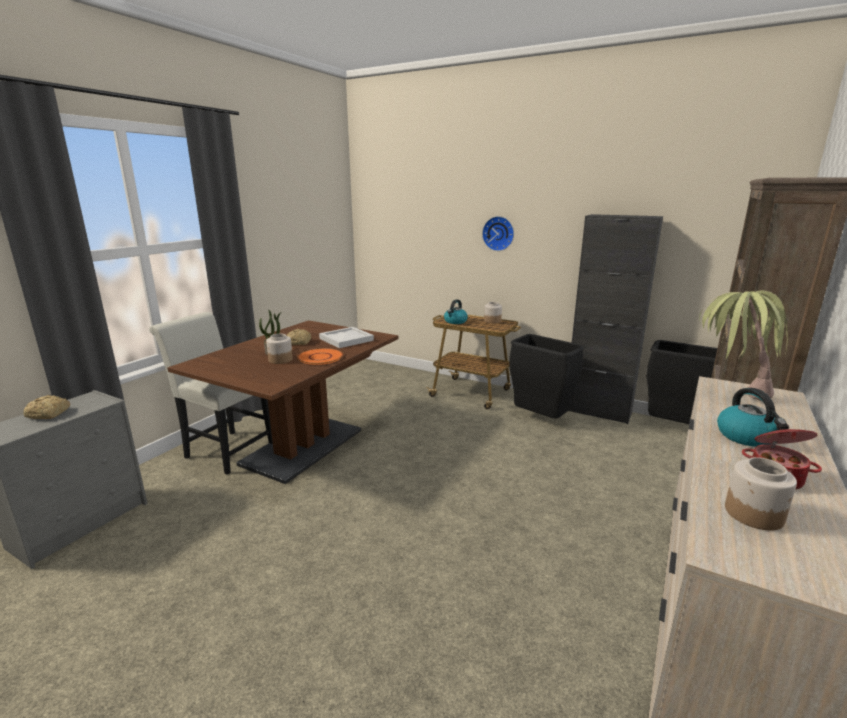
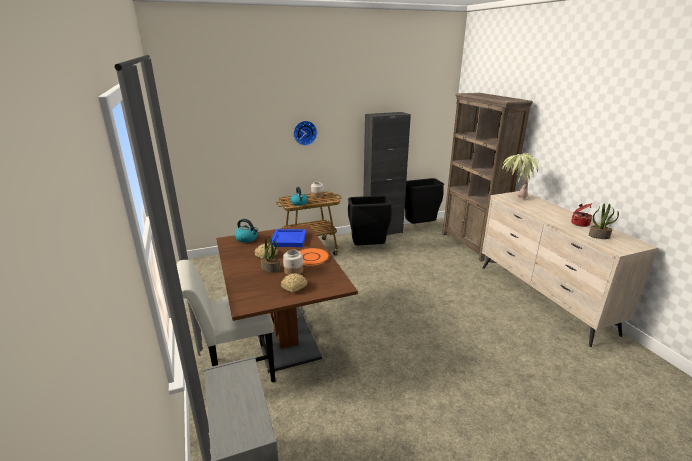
camera: 50 degrees left, 5 degrees up
bread [24,395,70,419] -> bread moved to [281,273,308,293]
white tray [319,327,374,348] -> blue tray [272,229,306,247]
kettle [717,388,787,447] -> kettle moved to [235,219,258,243]
jar [725,457,797,531] -> potted plant [589,203,619,239]

